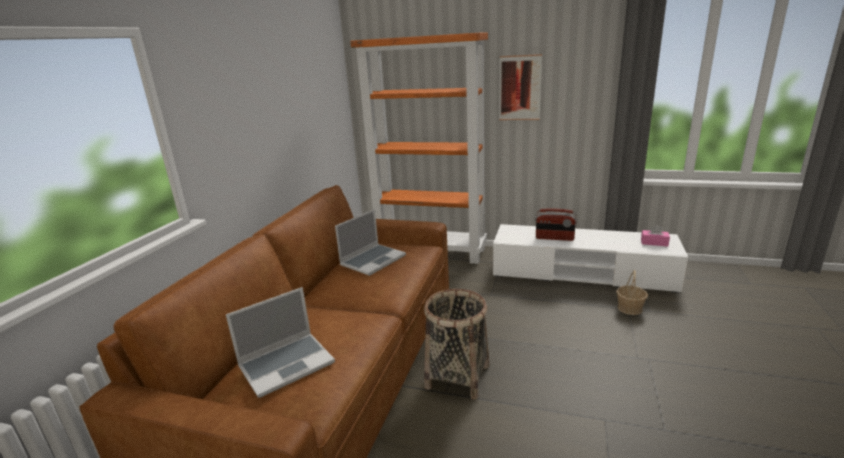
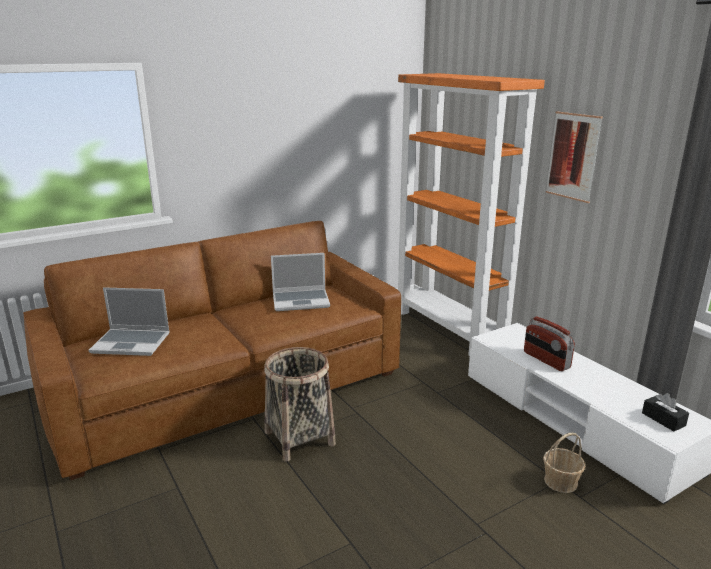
camera: 40 degrees right, 0 degrees up
pink tissue box [641,224,670,247] -> black tissue box [642,393,689,431]

